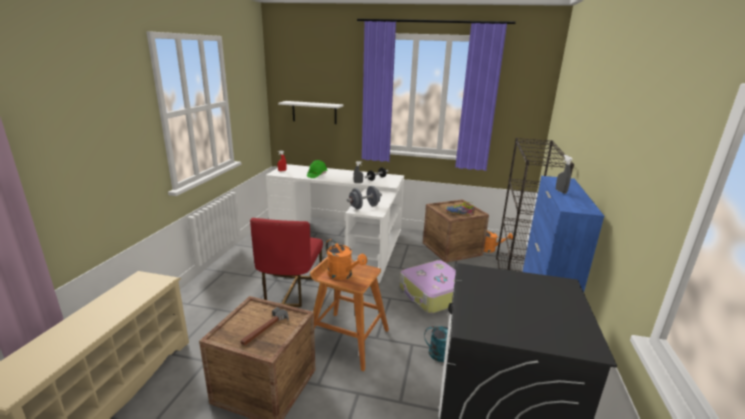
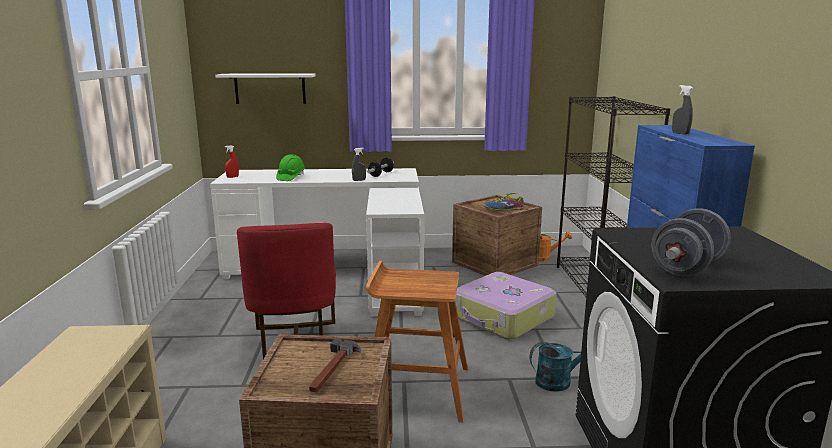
camera: 15 degrees left, 5 degrees down
orange watering can [326,239,367,280] -> none
grey dumbbell [347,186,382,209] -> grey dumbbell moved to [651,208,731,276]

